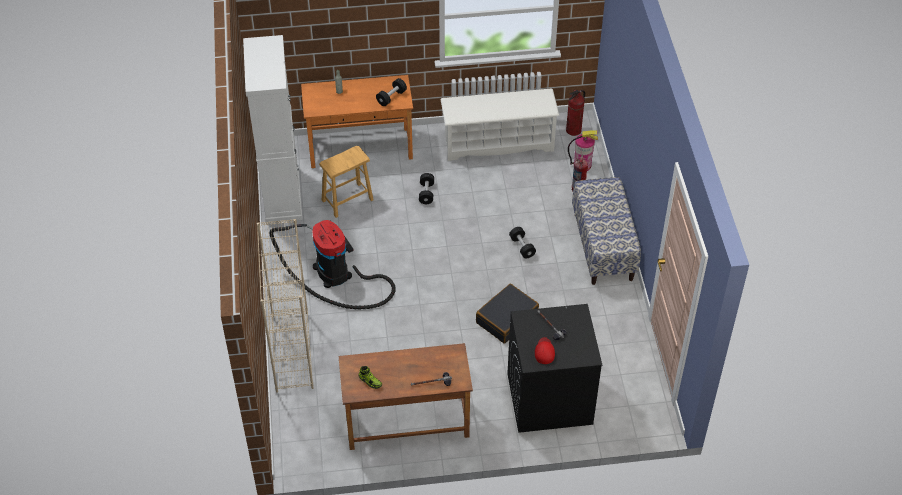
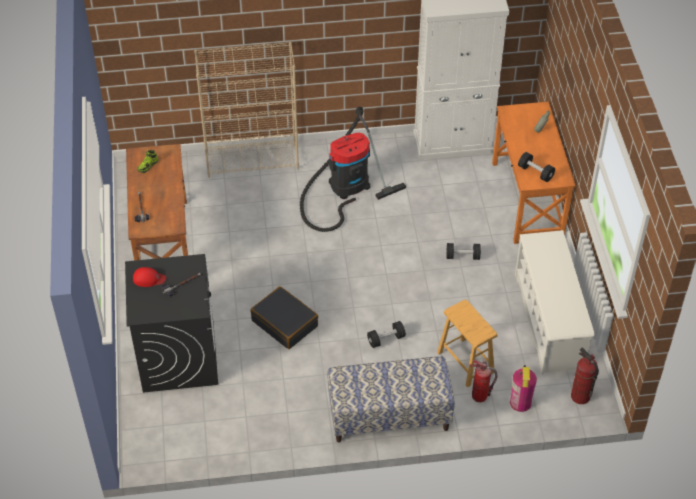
camera: 90 degrees right, 0 degrees up
brown stool [319,146,374,218] -> brown stool moved to [437,300,498,387]

